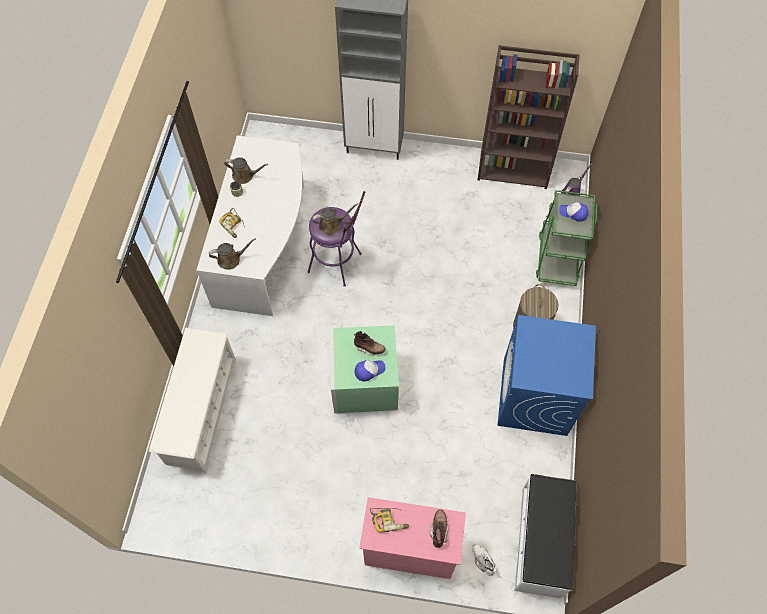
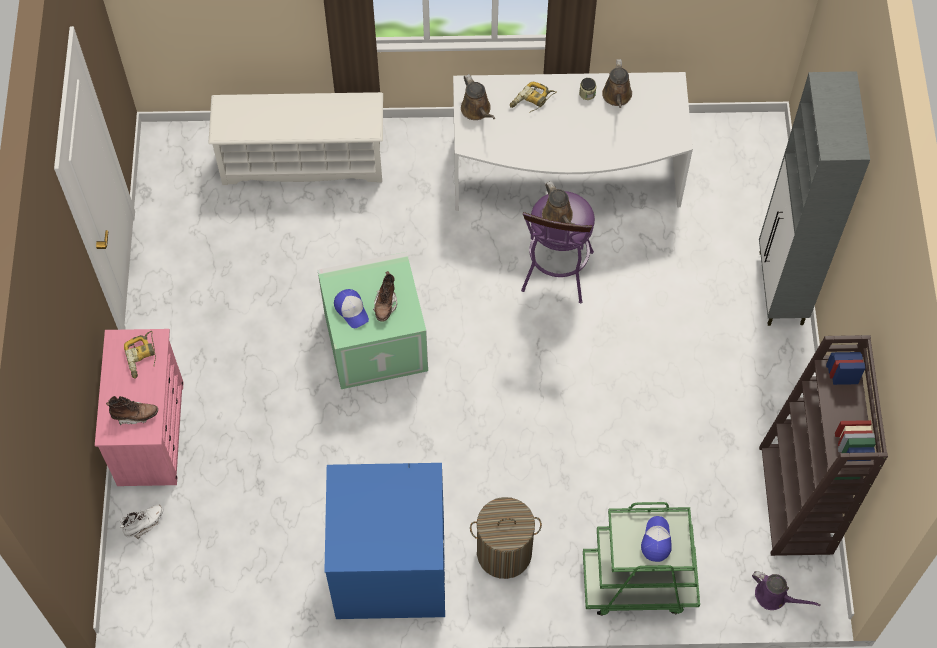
camera: 80 degrees right, 0 degrees up
white bench [515,474,577,598] -> none

